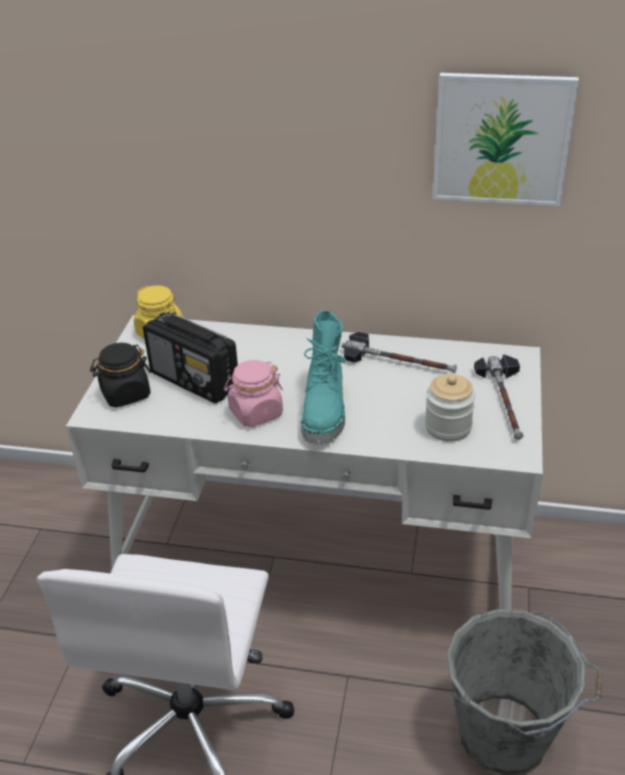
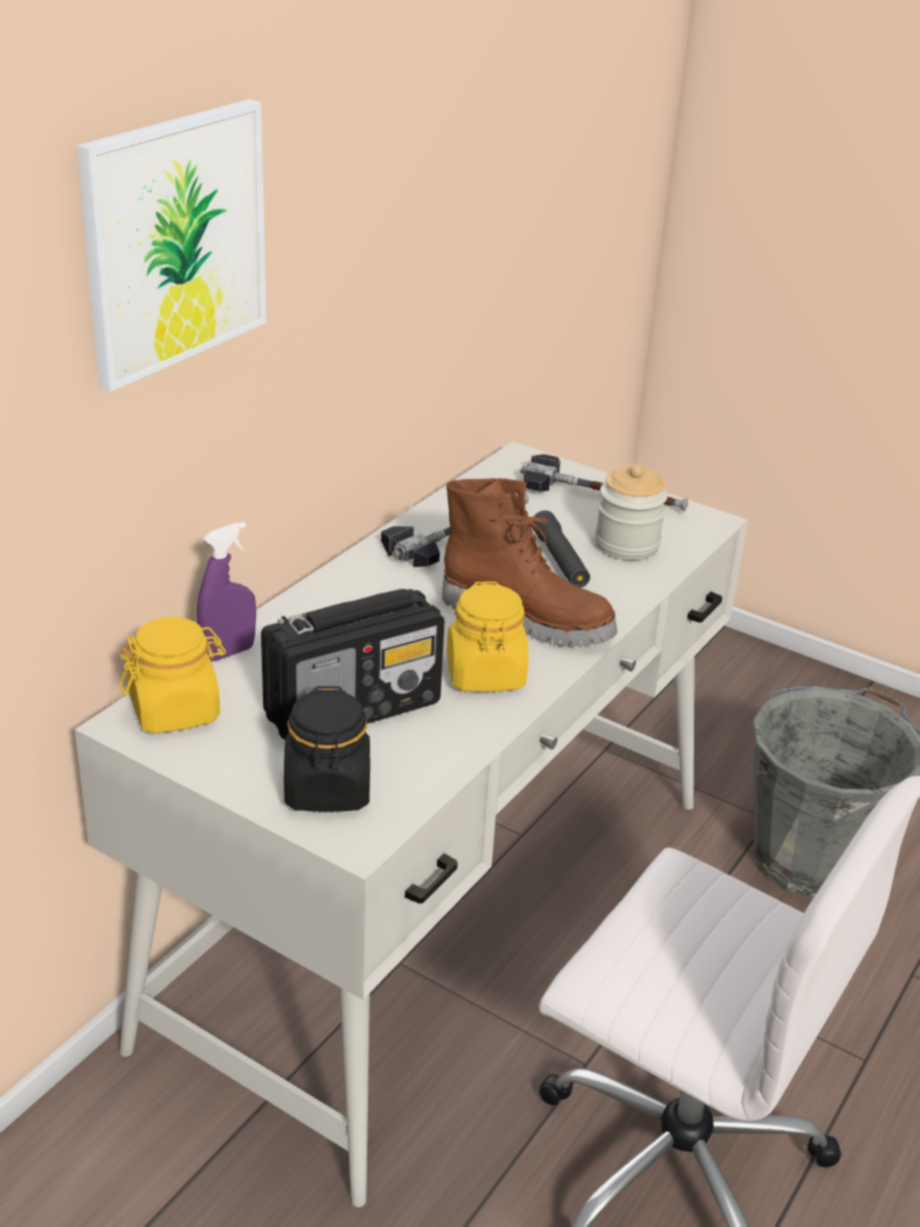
camera: 70 degrees left, 5 degrees down
pink jar [224,360,283,427] -> yellow jar [446,582,529,692]
turquoise boot [301,310,346,444] -> brown boot [442,478,617,647]
picture [433,73,579,206] -> picture moved to [77,99,266,392]
none -> purple spray bottle [197,522,256,661]
none -> black flashlight [532,510,590,588]

